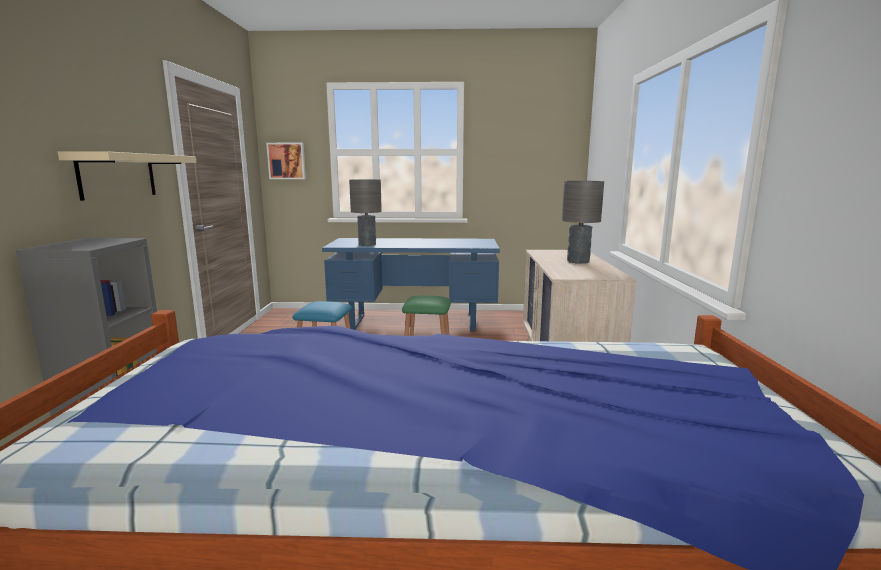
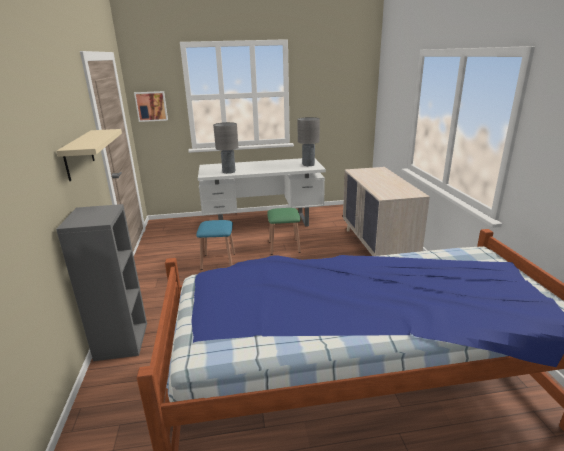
camera: 10 degrees left, 10 degrees up
blue desk [322,238,500,331] -> white desk [198,158,326,227]
grey table lamp [562,181,604,264] -> grey table lamp moved to [297,117,320,166]

